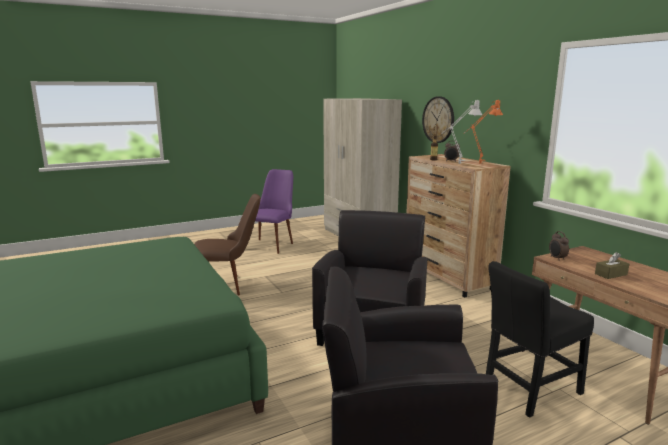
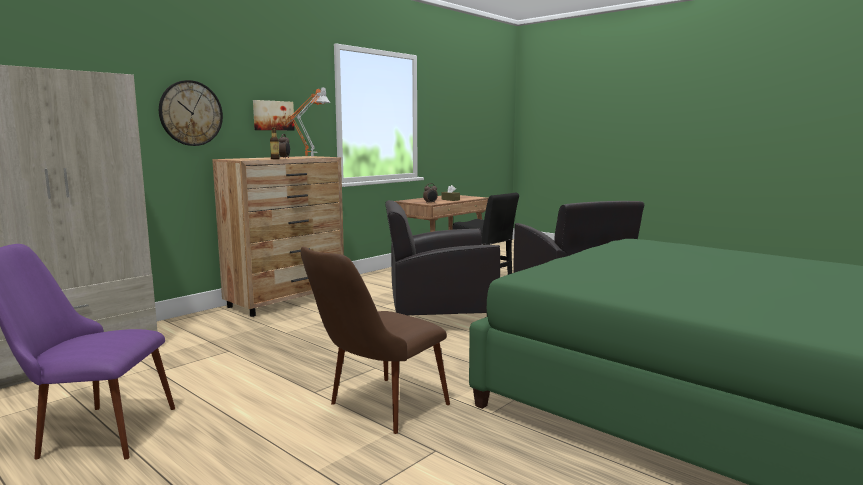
camera: 110 degrees left, 5 degrees down
brown chair [194,194,261,295] -> brown chair turned 105 degrees counterclockwise [301,247,450,434]
none -> picture [253,100,295,130]

